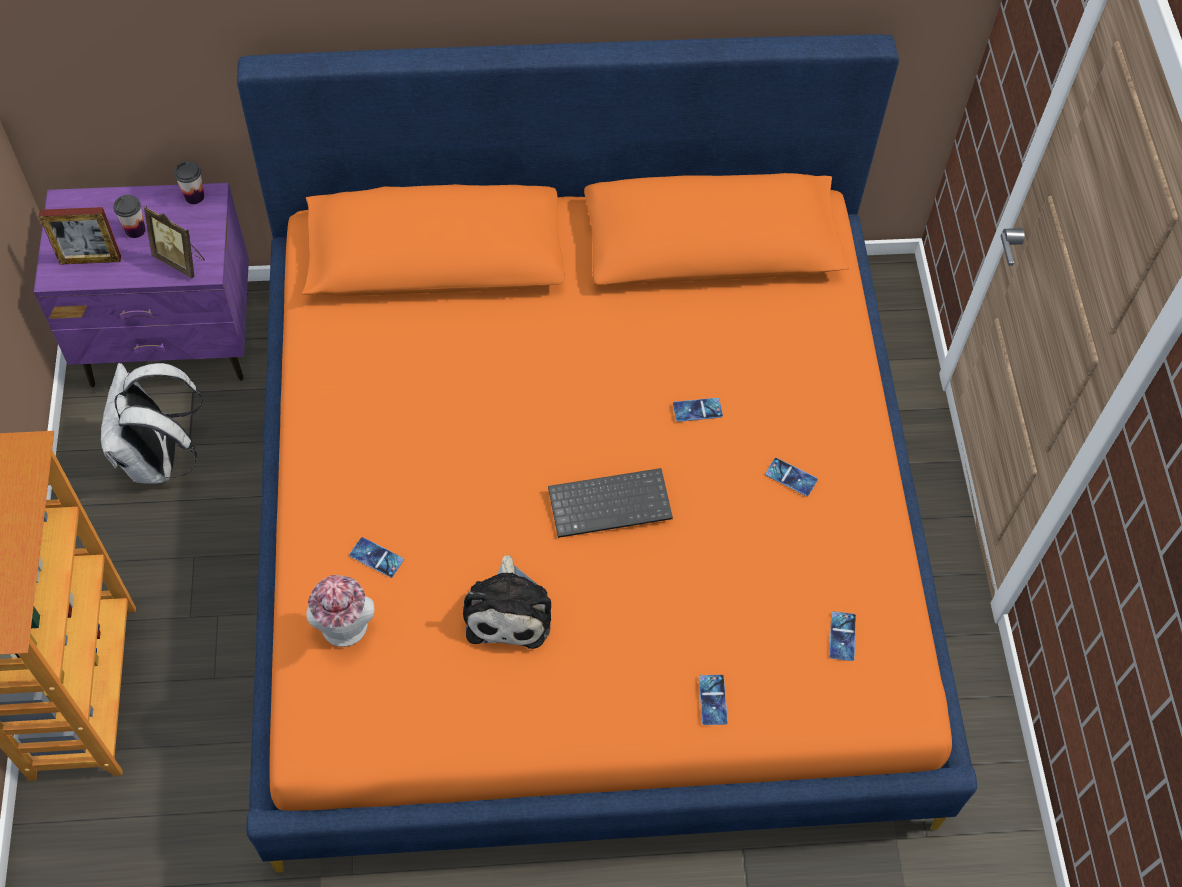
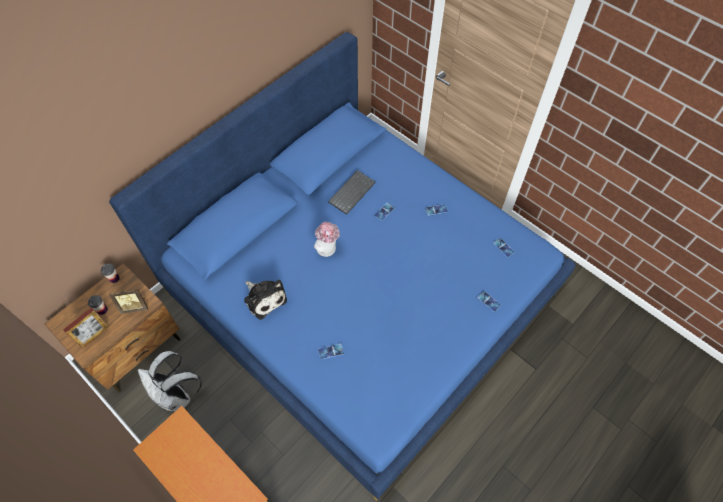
camera: 40 degrees left, 0 degrees up
purple nightstand [34,183,249,387] -> brown nightstand [44,263,180,392]
orange bed [237,34,977,873] -> blue bed [109,32,576,501]
hat [306,575,374,647] -> hat moved to [314,222,340,257]
plush toy [463,554,551,649] -> plush toy moved to [244,280,287,320]
keyboard [548,468,673,538] -> keyboard moved to [328,170,375,215]

